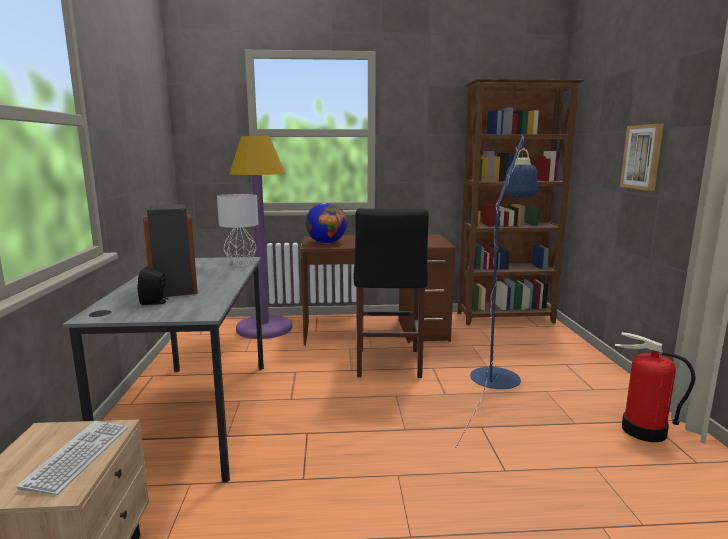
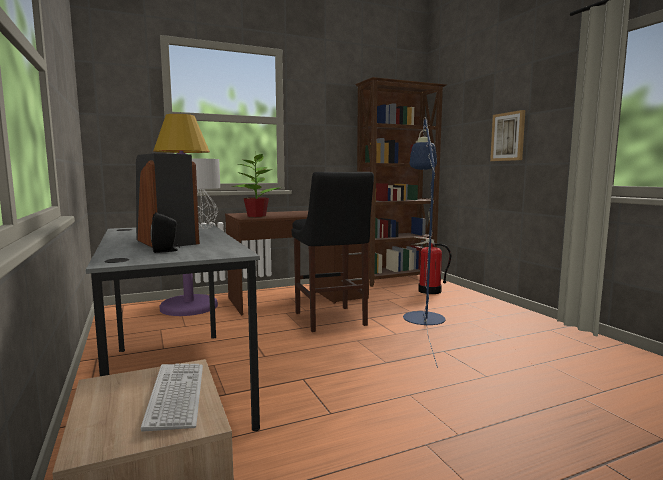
camera: 20 degrees left, 5 degrees down
globe [306,202,347,244] -> potted plant [232,154,280,217]
fire extinguisher [614,332,695,442] -> fire extinguisher moved to [412,236,451,294]

